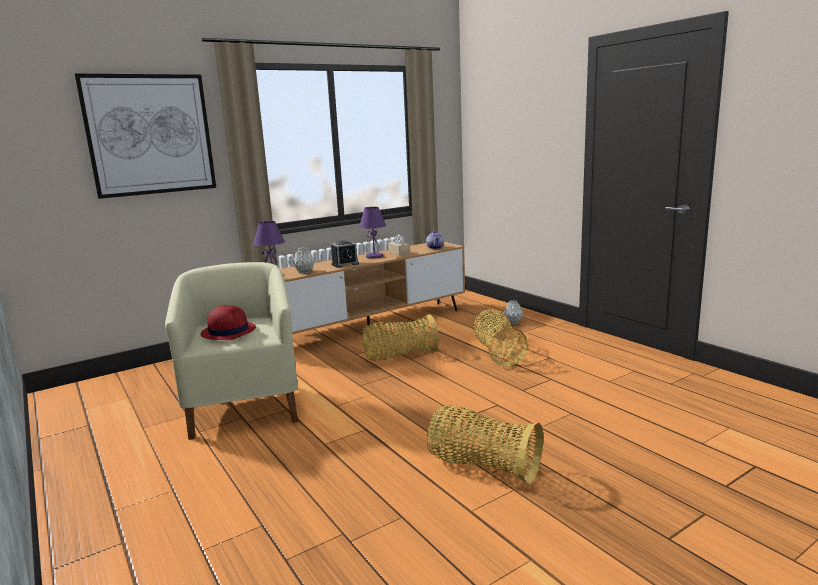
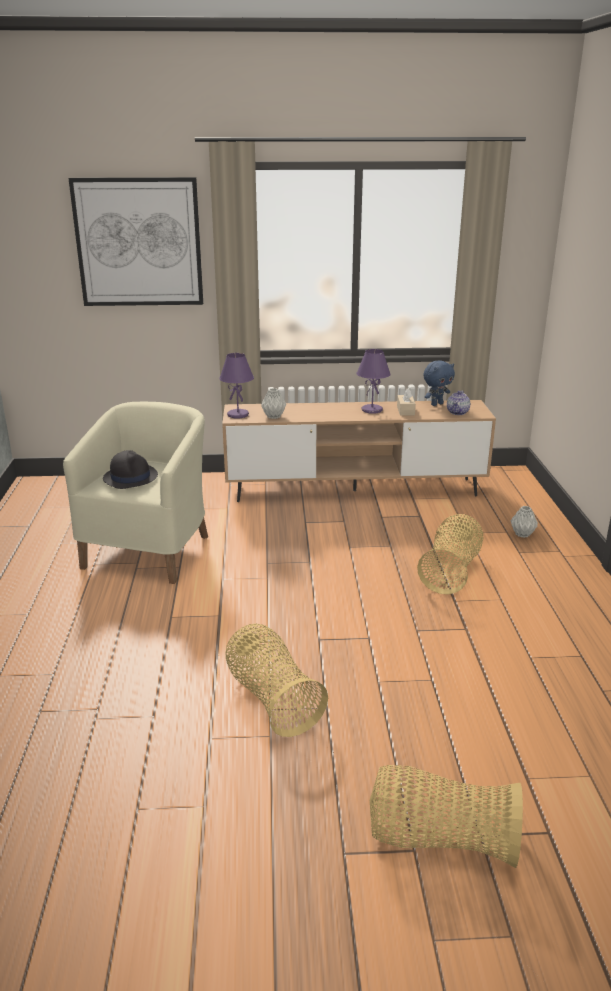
camera: 30 degrees right, 10 degrees up
red hat [200,305,256,340] -> black hat [103,450,158,489]
alarm clock [331,241,359,268] -> none
basket [362,314,439,361] -> basket moved to [370,765,523,868]
none -> blue plush toy [423,360,455,406]

